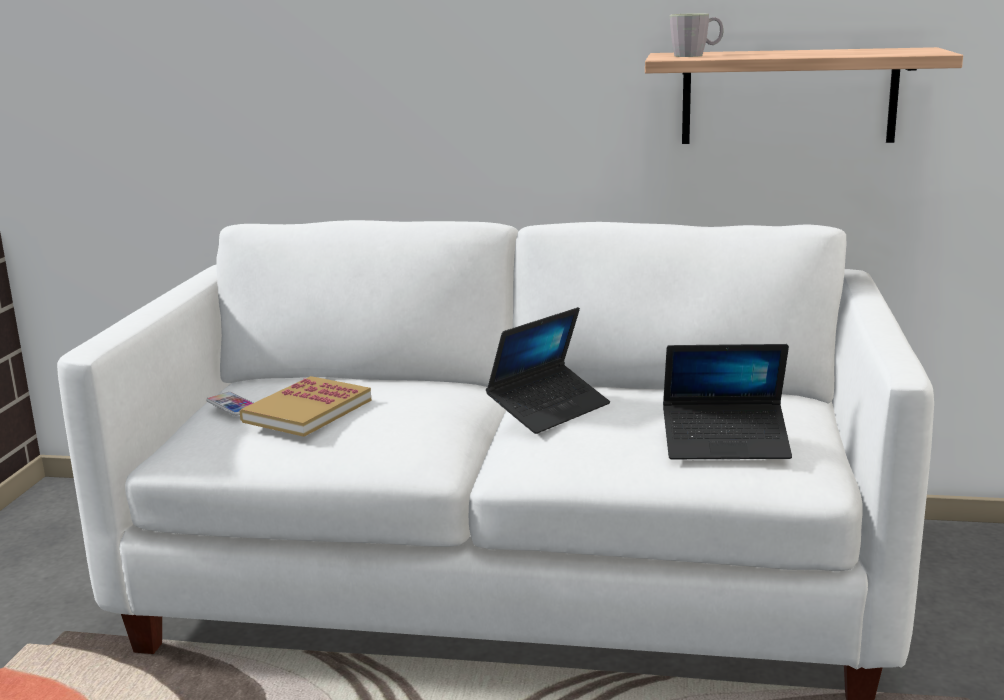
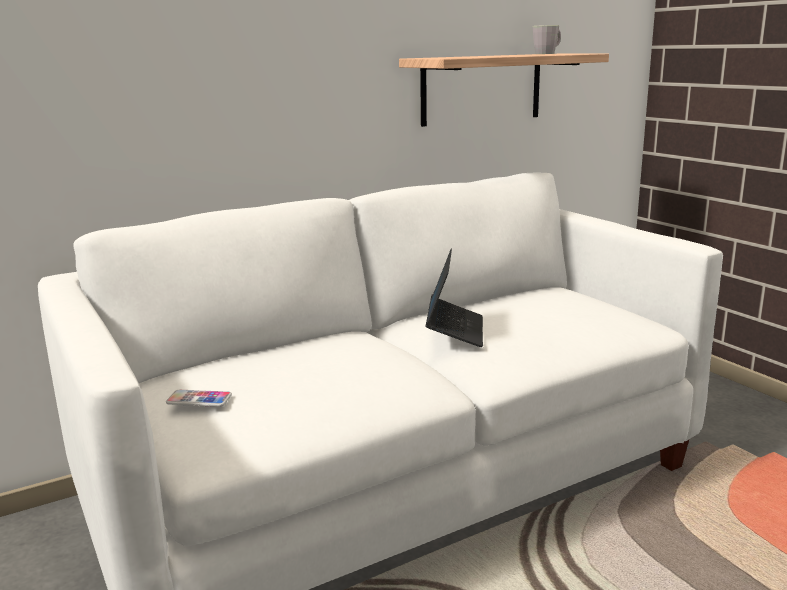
camera: 40 degrees left, 0 degrees up
book [239,376,372,437] -> none
laptop [663,344,792,459] -> none
grey mug [670,13,723,57] -> grey mug moved to [533,25,561,54]

